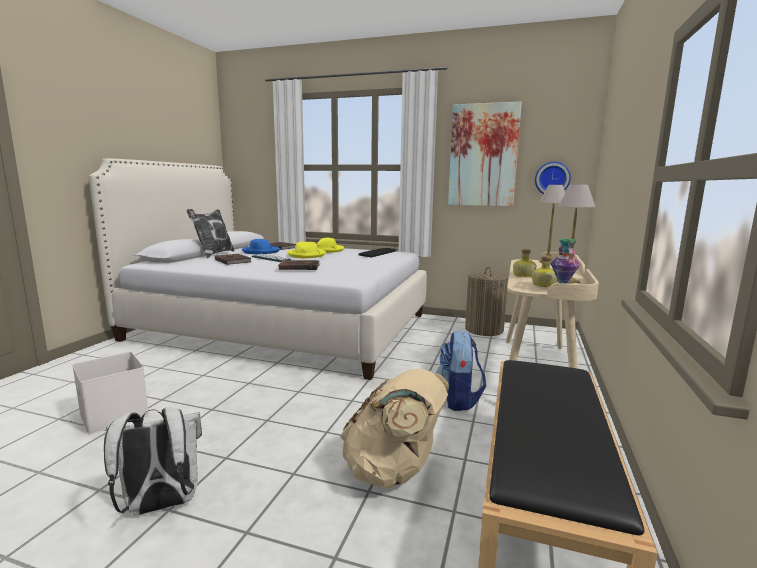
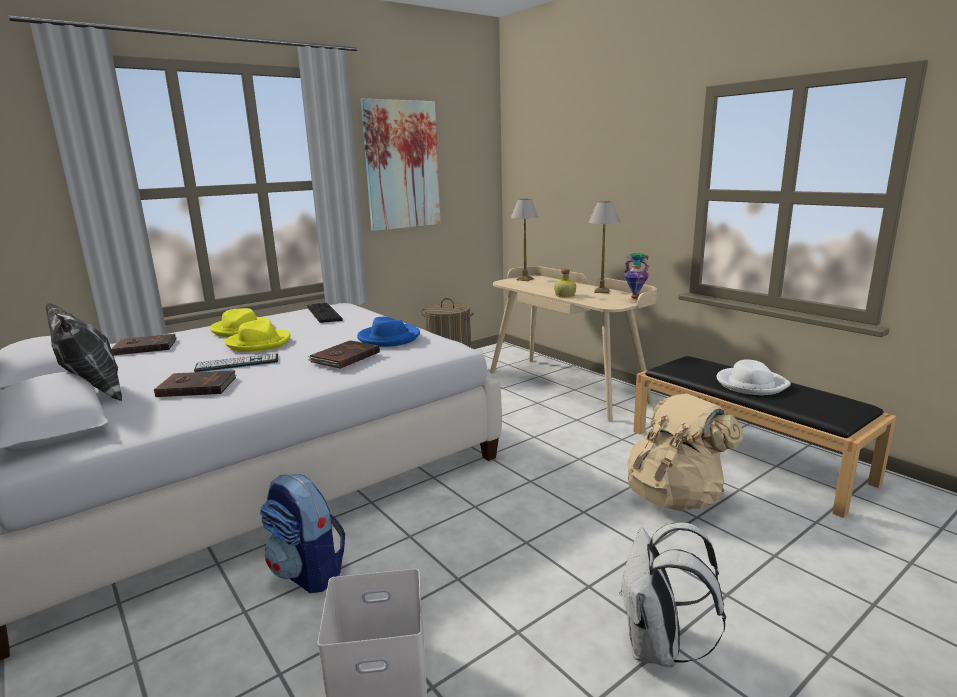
camera: 55 degrees left, 5 degrees up
blue hat [242,239,280,254] -> blue hat moved to [357,317,420,347]
backpack [436,330,486,411] -> backpack moved to [260,474,345,593]
bottle [532,256,558,287] -> none
wall clock [535,162,571,194] -> none
none -> white hat [716,359,791,395]

